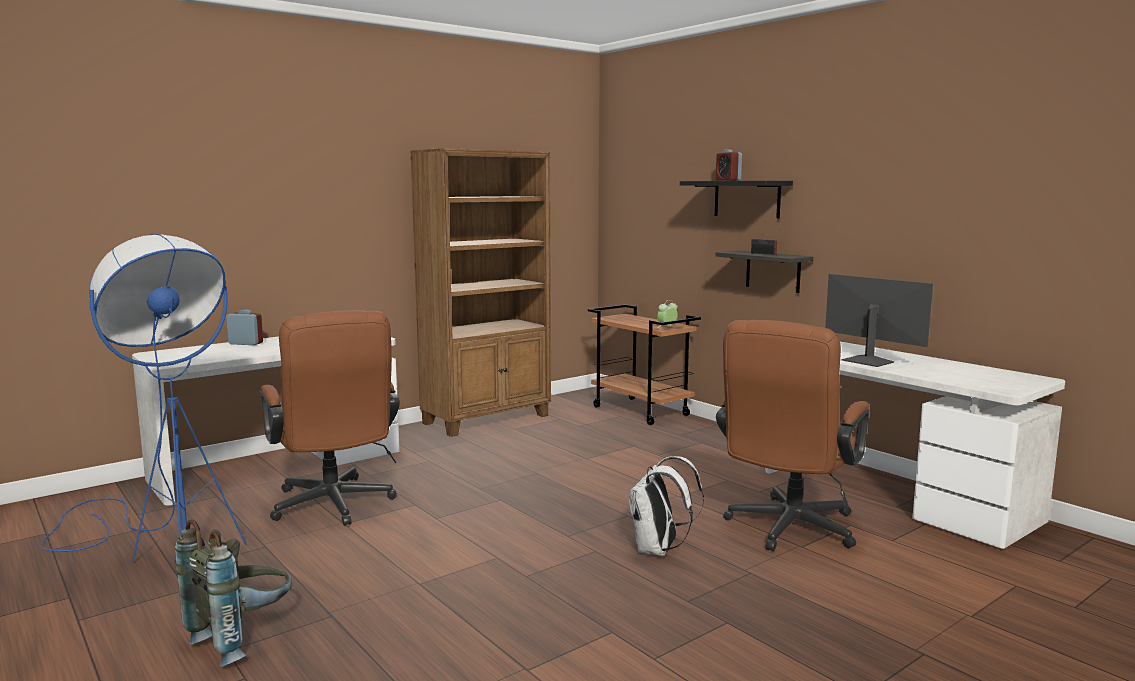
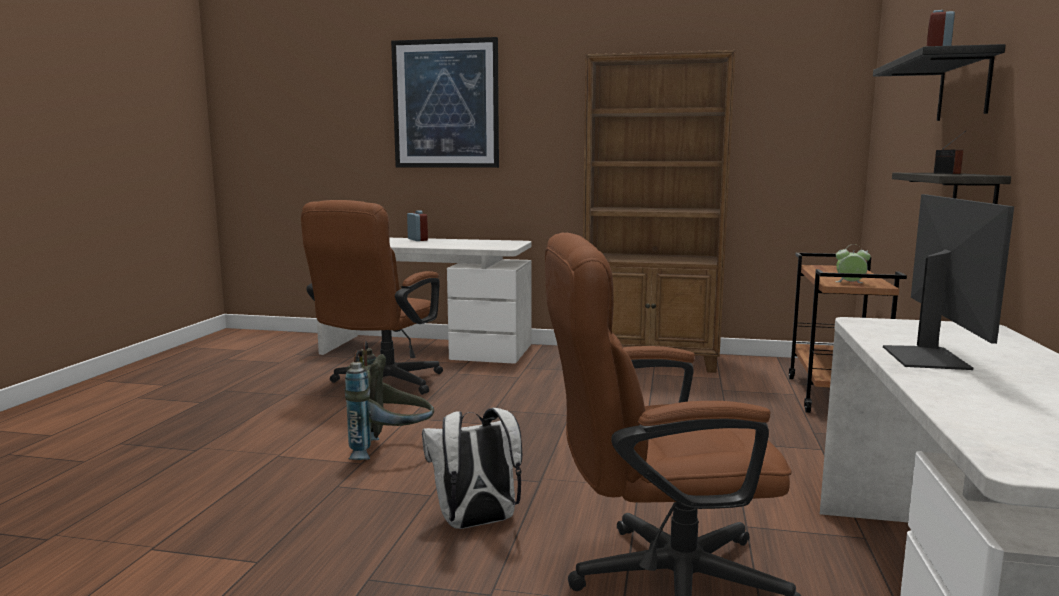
camera: 50 degrees right, 0 degrees up
blue floor lamp [41,234,247,562] -> none
grey backpack [175,520,292,667] -> grey backpack moved to [345,341,434,460]
none -> picture [391,37,499,168]

